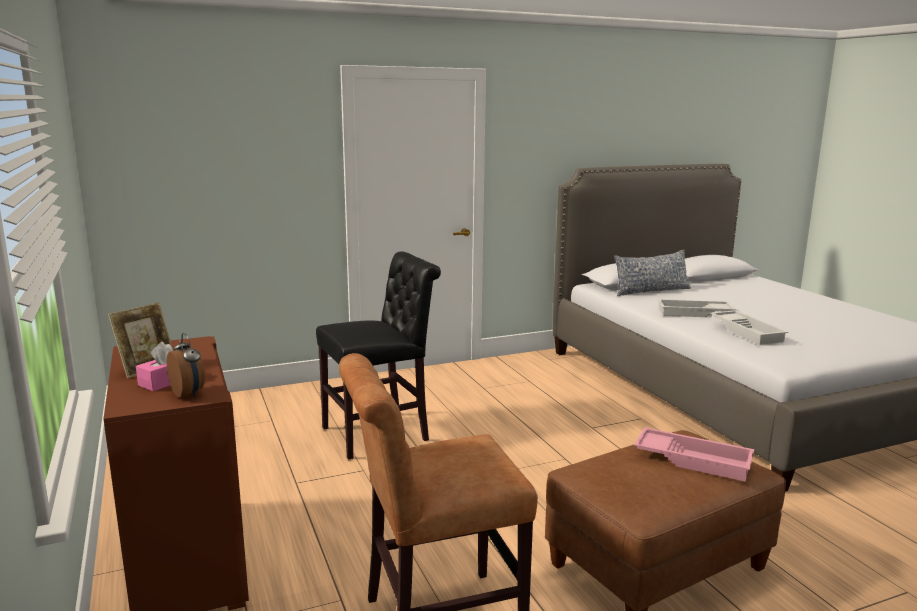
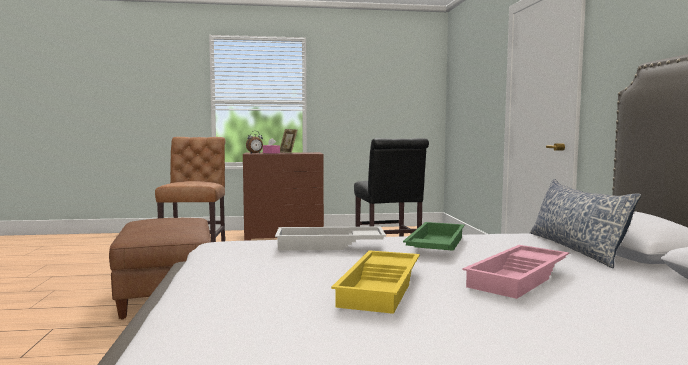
camera: 105 degrees right, 10 degrees down
pink tray [634,427,754,482] -> pink tray moved to [463,245,569,299]
white tray [658,299,736,317] -> green tray [403,222,465,251]
none -> yellow tray [331,250,420,314]

